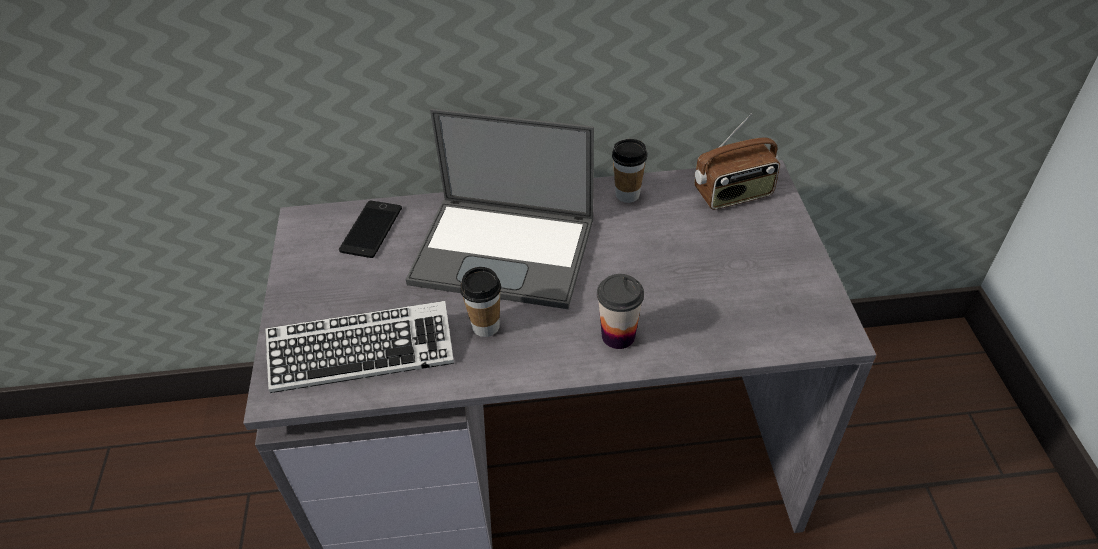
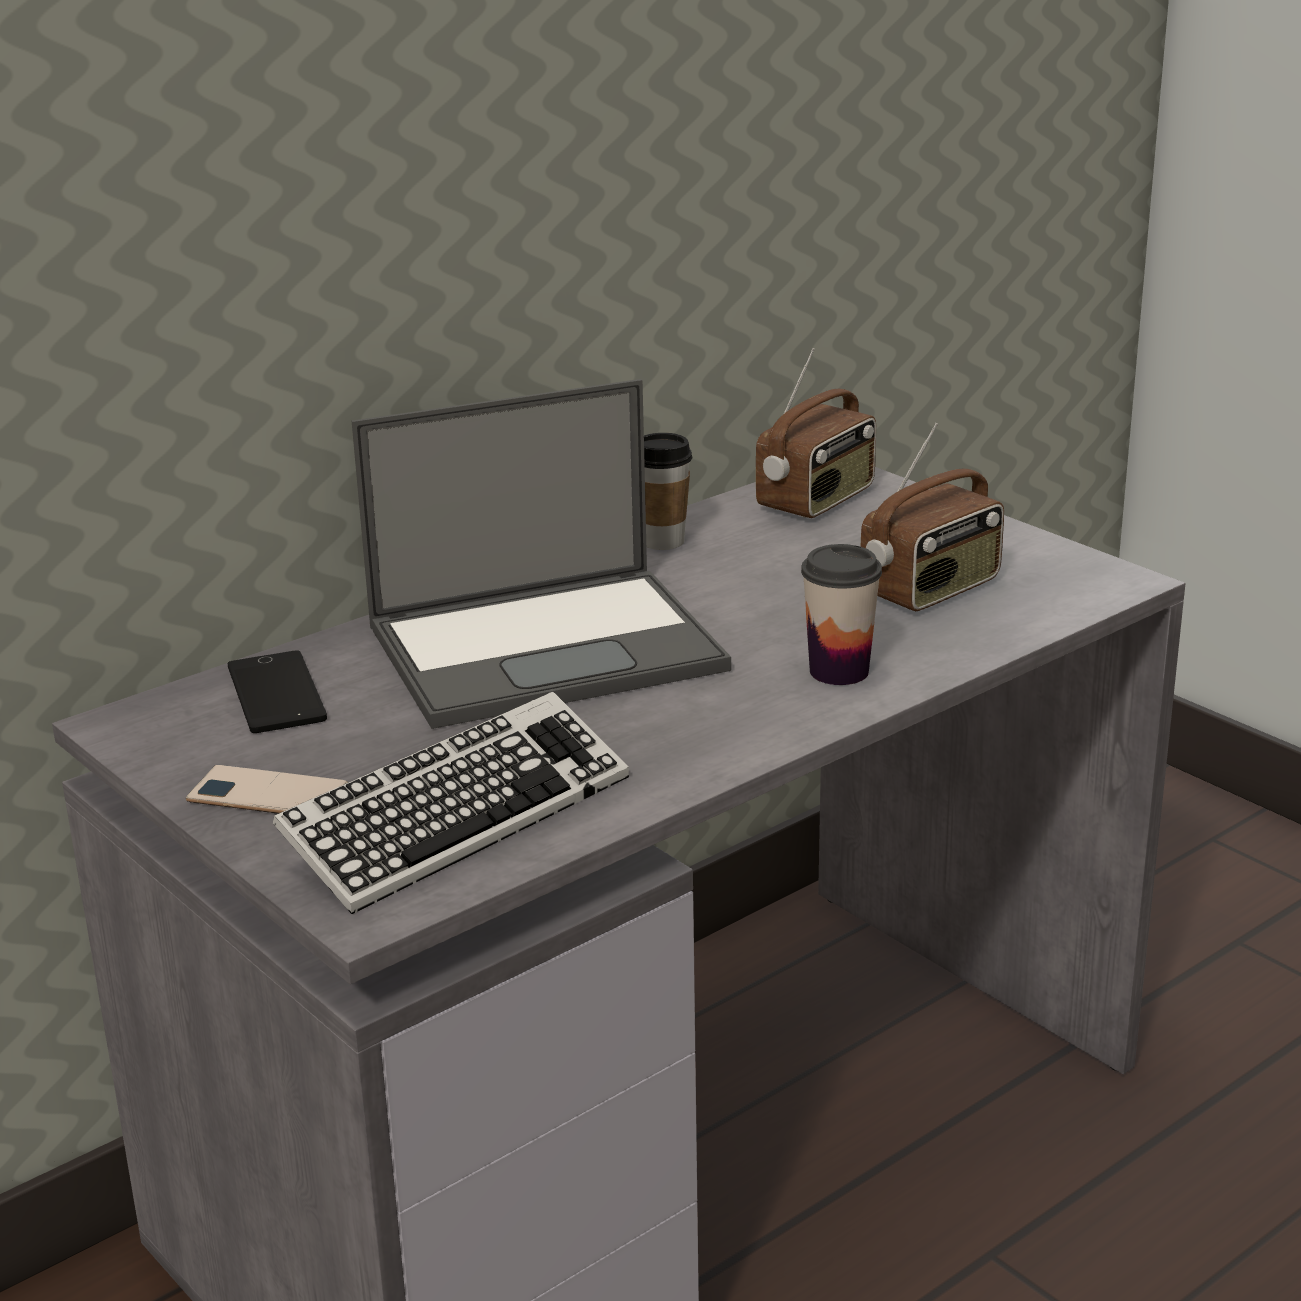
camera: 35 degrees left, 20 degrees down
cup [460,267,501,337] -> none
none -> phone [186,765,348,814]
none -> radio [861,423,1004,611]

